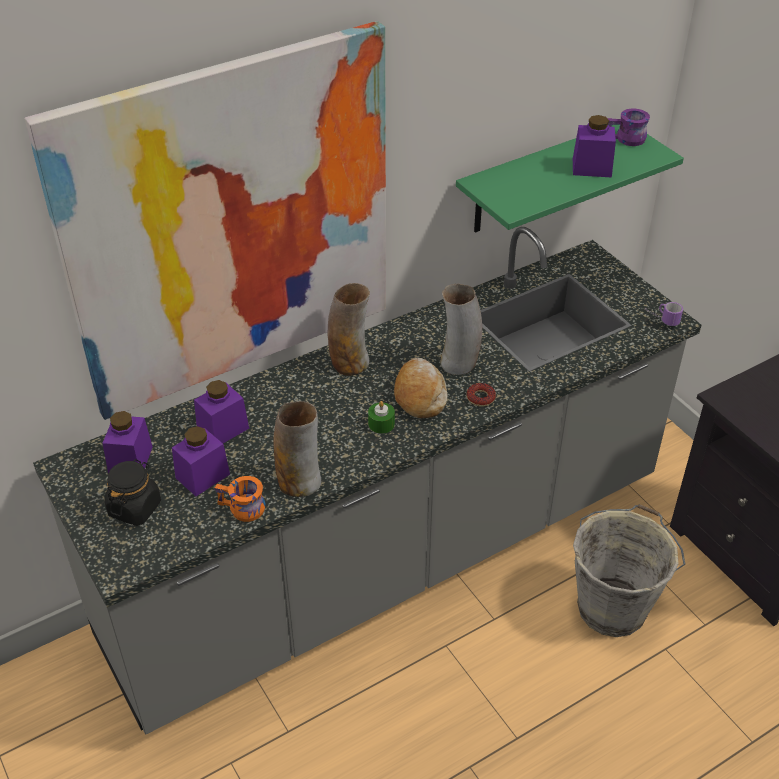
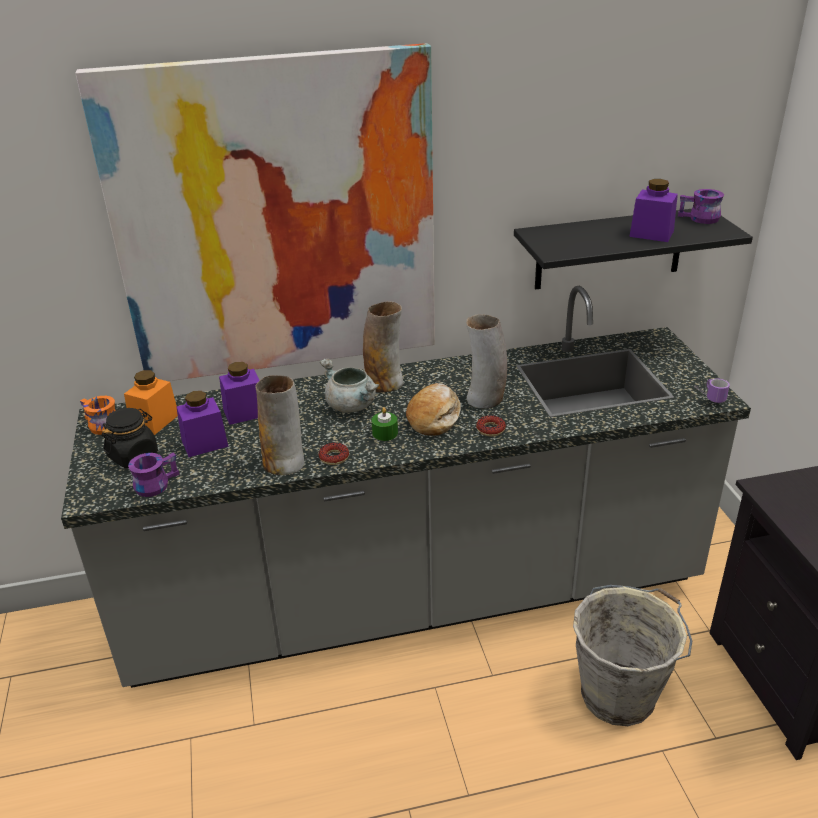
camera: 20 degrees right, 10 degrees down
purple jar [102,411,153,473] -> orange jar [124,370,178,435]
orange mug [215,476,265,522] -> orange mug moved to [80,396,116,435]
green shelf [456,125,684,233] -> black shelf [514,209,753,290]
none -> purple mug [128,453,179,497]
none -> donut [318,443,349,465]
none -> grey cooking pot [320,359,379,413]

